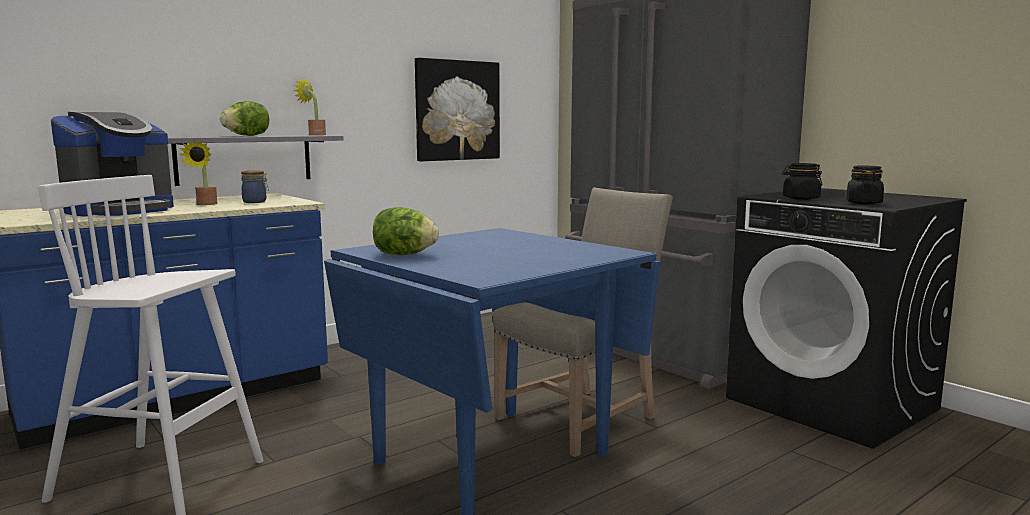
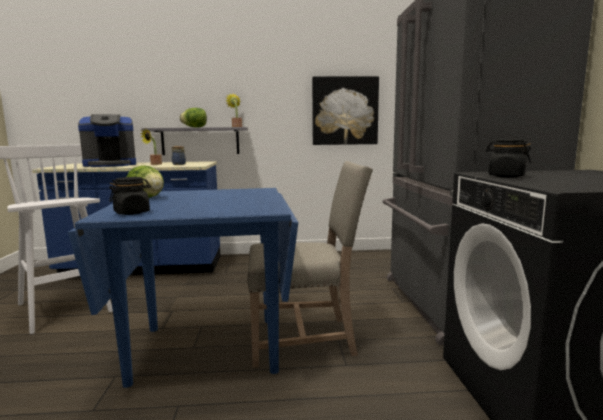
camera: 35 degrees right, 0 degrees up
black jar [846,165,884,204] -> black jar moved to [109,177,151,215]

